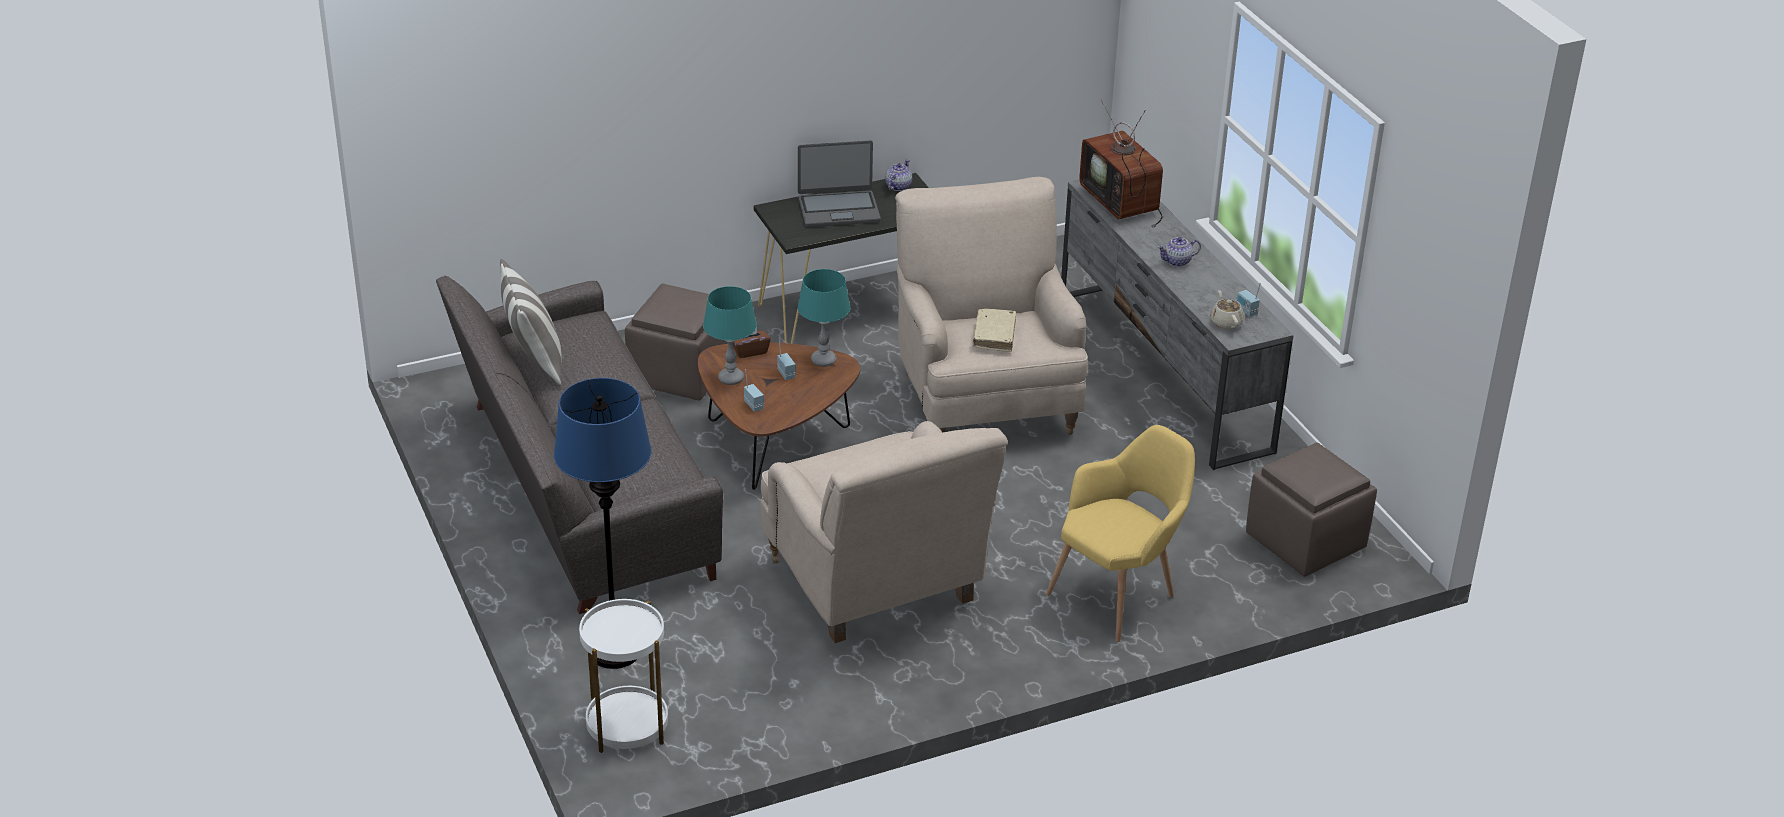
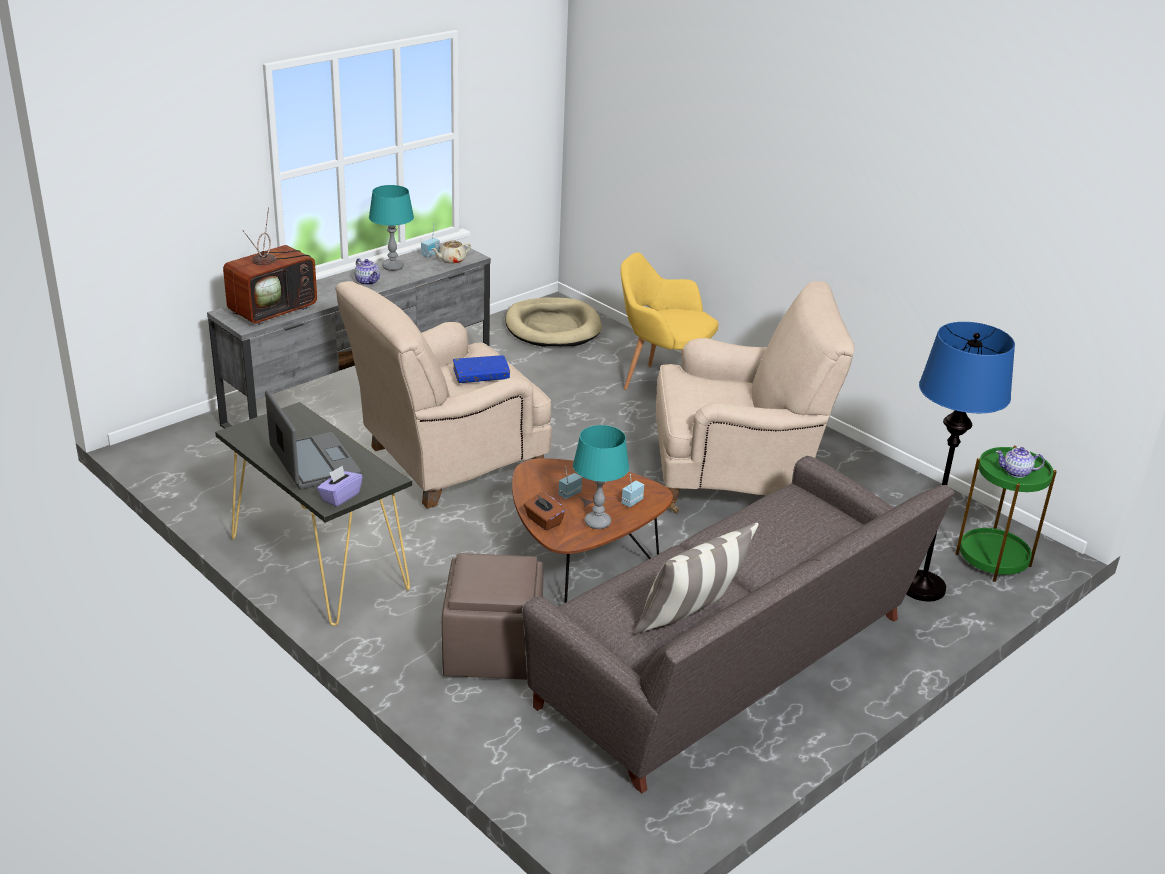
camera: 110 degrees left, 5 degrees down
white side table [579,599,668,753] -> green side table [955,446,1057,582]
beige armchair [760,421,1008,643] -> beige armchair turned 45 degrees clockwise [656,281,854,513]
turquoise table lamp [797,269,851,367] -> turquoise table lamp moved to [369,185,414,271]
teapot [885,159,912,191] -> teapot moved to [996,447,1045,478]
beige book [973,309,1016,352] -> blue book [453,355,510,383]
brown ottoman [1246,442,1377,577] -> beige dog bed [505,297,602,347]
none -> purple tissue box [317,465,362,507]

